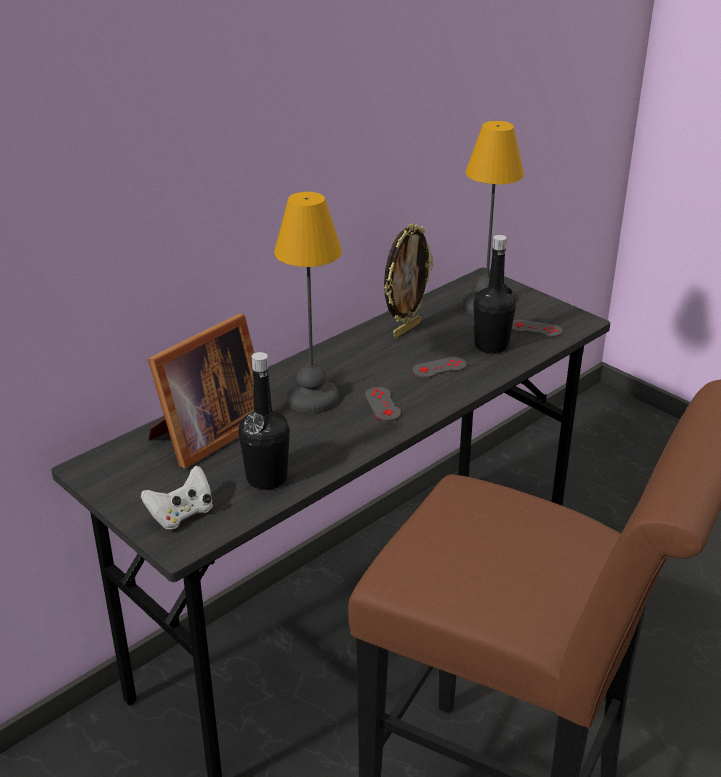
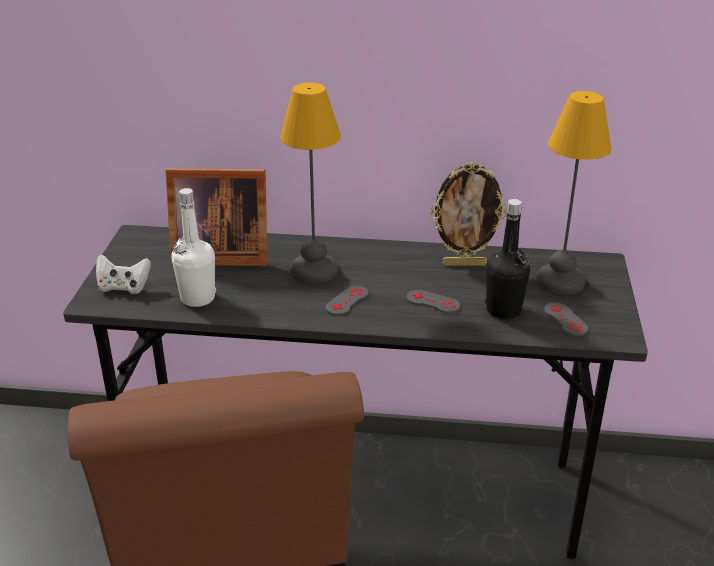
camera: 50 degrees right, 0 degrees up
black bottle [239,352,290,490] -> white bottle [171,188,216,307]

